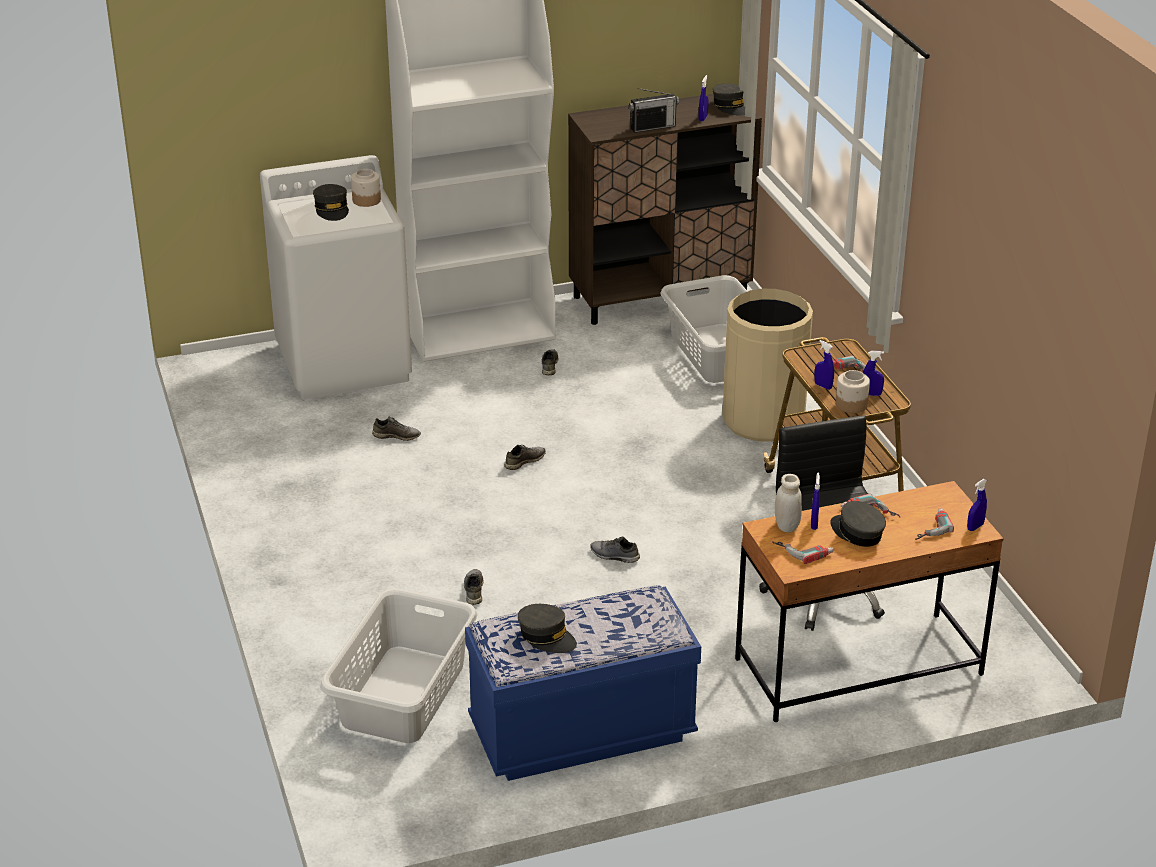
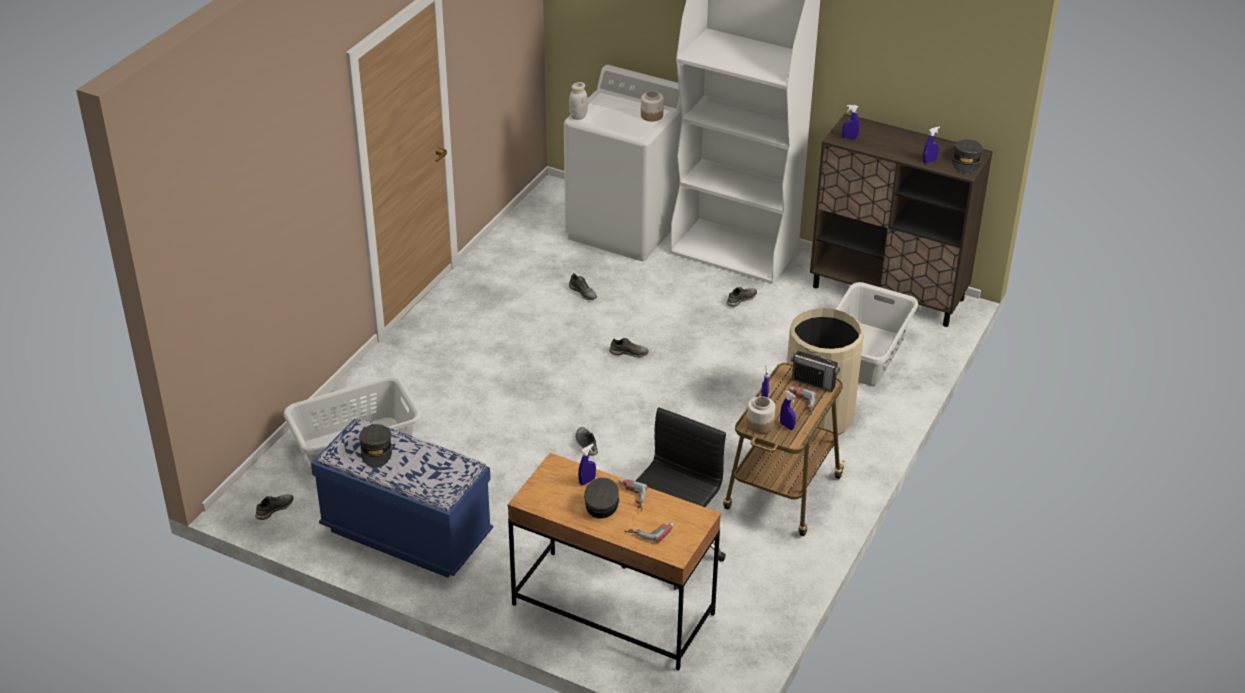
camera: 45 degrees right, 5 degrees up
grey cap [313,184,349,221] -> none
grey shoe [464,569,483,605] -> grey shoe moved to [255,494,294,520]
radio [628,88,679,133] -> radio moved to [791,344,840,392]
power drill [772,541,834,564] -> none
white jar [775,474,802,532] -> white jar moved to [569,82,588,120]
blue spray bottle [967,479,987,531] -> blue spray bottle moved to [842,105,859,139]

